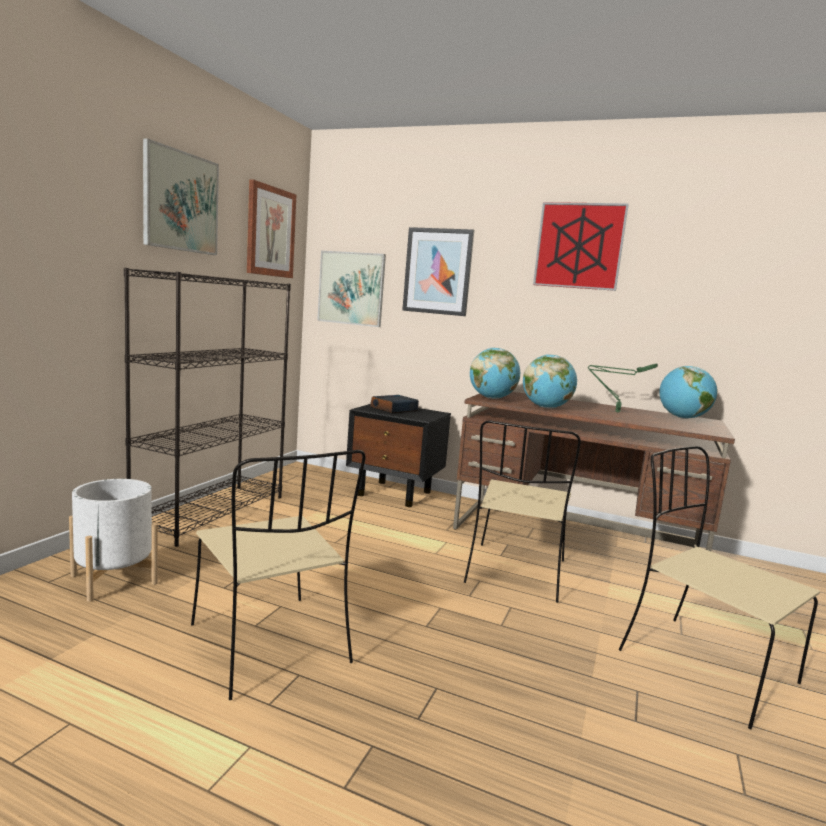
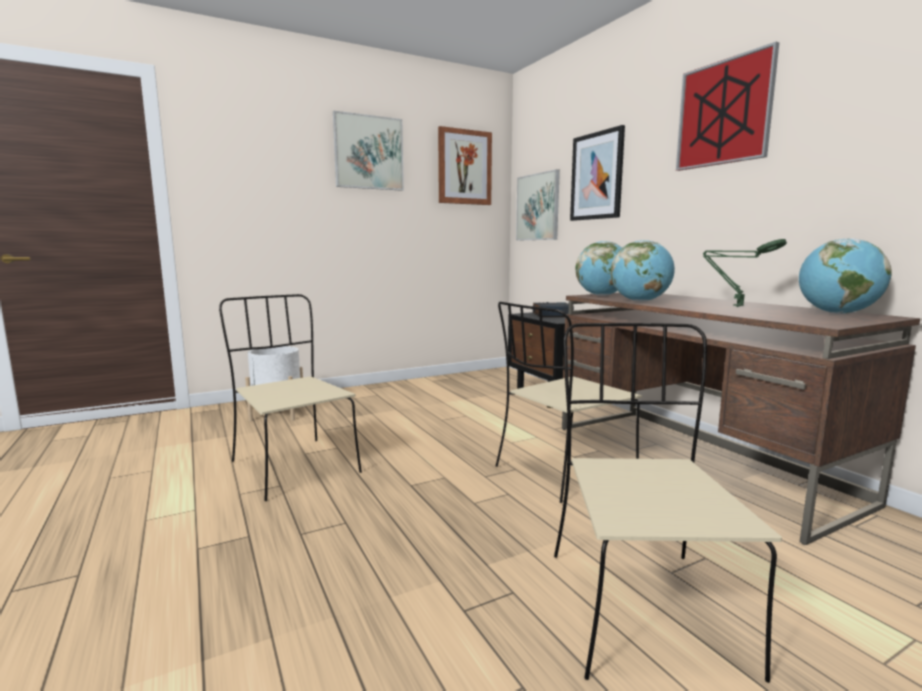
camera: 40 degrees right, 0 degrees up
black bookcase [124,268,291,547] -> none
beige chair [191,450,366,700] -> beige chair turned 135 degrees clockwise [219,294,362,501]

